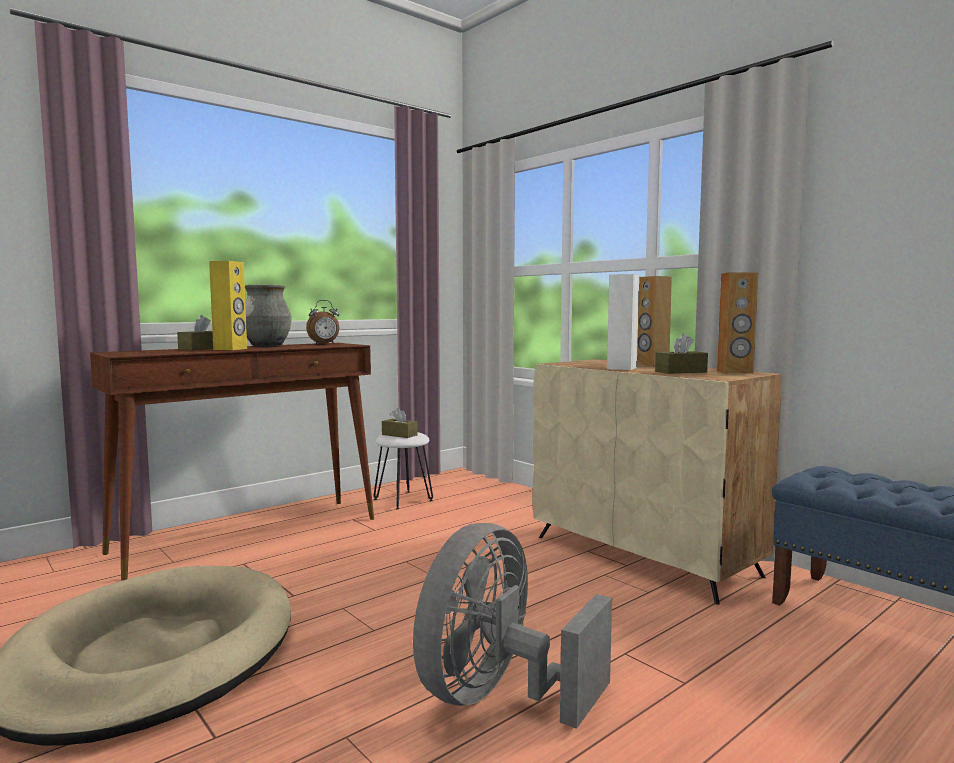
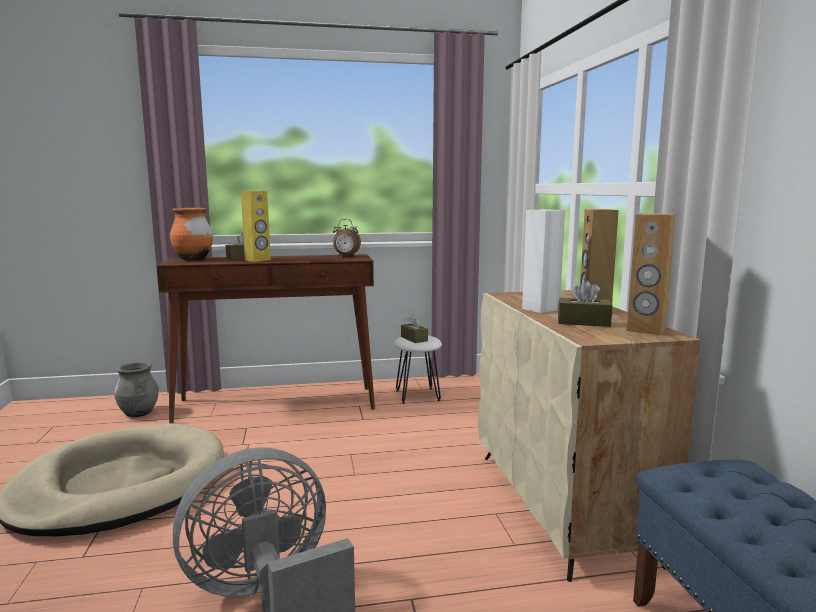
camera: 30 degrees right, 5 degrees up
grey vase [245,285,292,347] -> grey vase moved to [114,362,159,417]
none -> orange vase [170,208,213,260]

